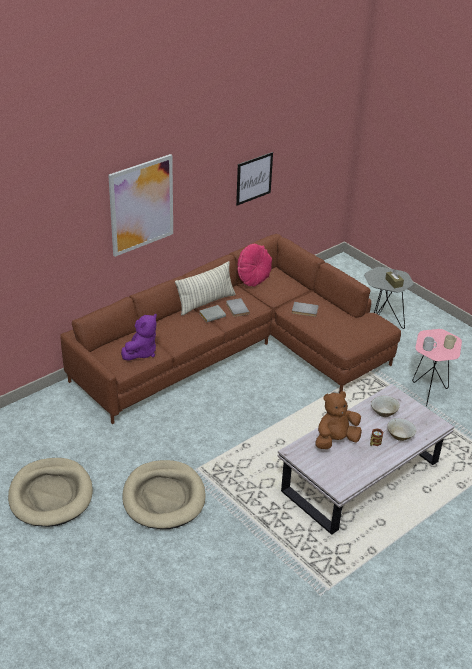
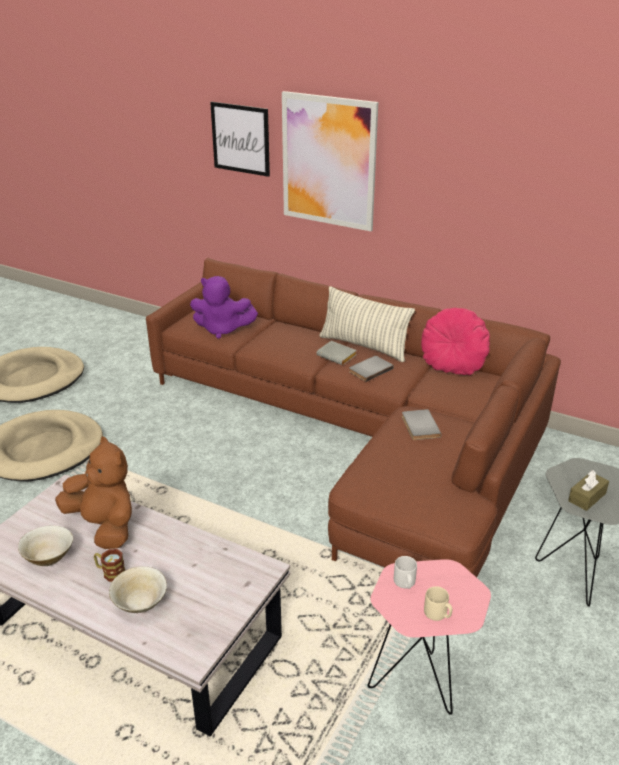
camera: 70 degrees right, 5 degrees down
picture [236,152,273,206] -> picture moved to [210,102,270,177]
beige bowl [371,396,400,417] -> beige bowl moved to [18,526,73,566]

